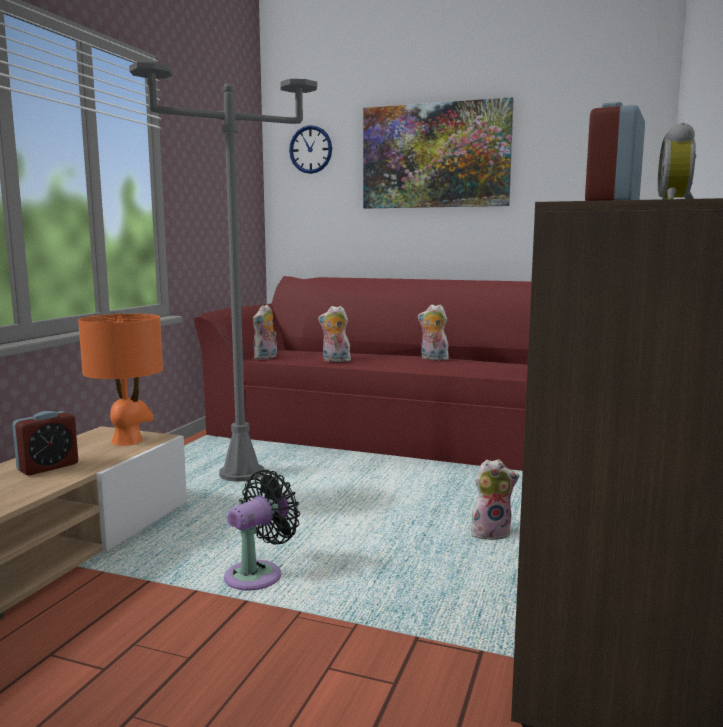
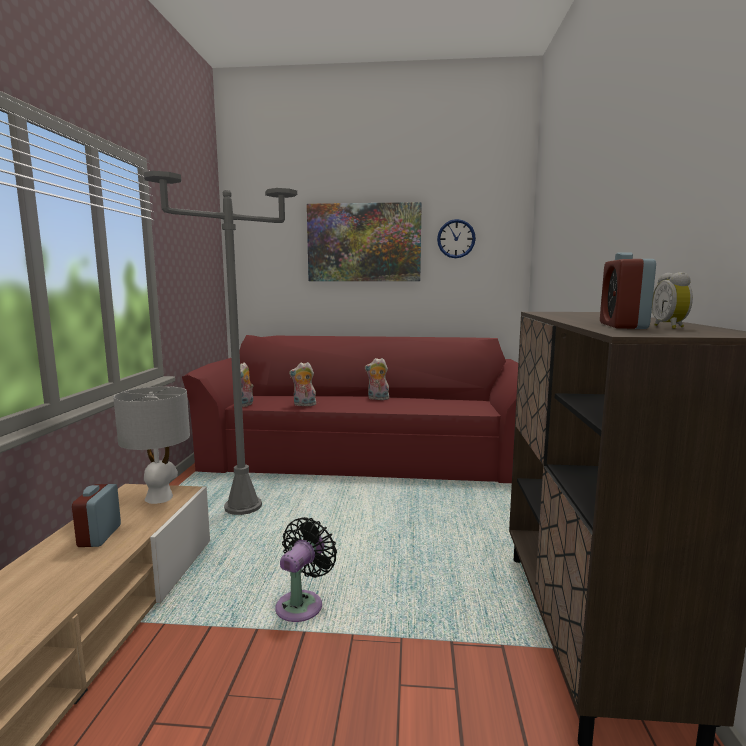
camera: 15 degrees left, 0 degrees up
alarm clock [12,411,78,475] -> alarm clock turned 150 degrees clockwise [72,484,121,547]
orange table lamp [78,314,163,446] -> grey table lamp [113,386,190,504]
wall clock [289,125,332,174] -> wall clock moved to [437,219,476,258]
plush toy [471,459,519,540] -> none

